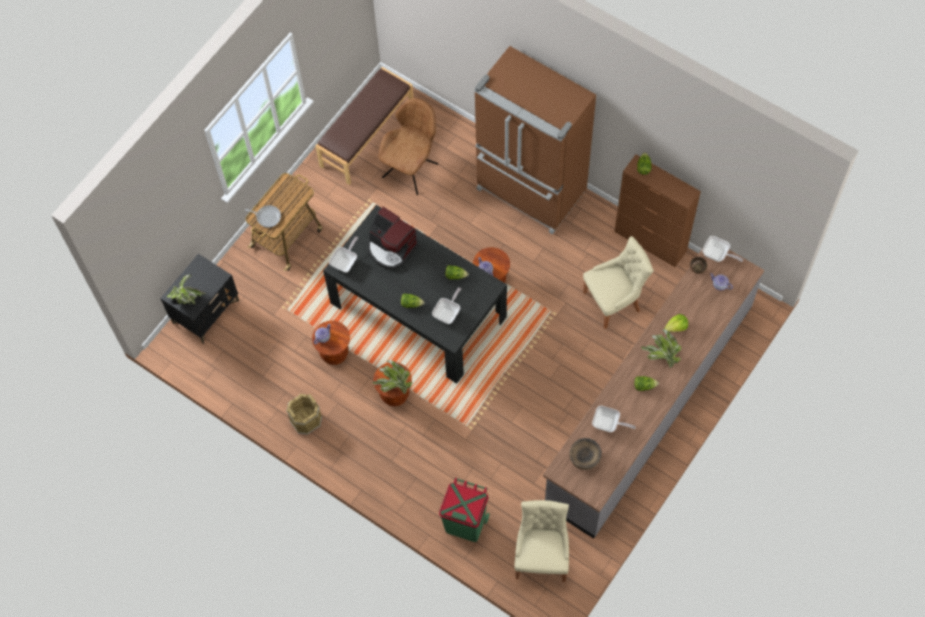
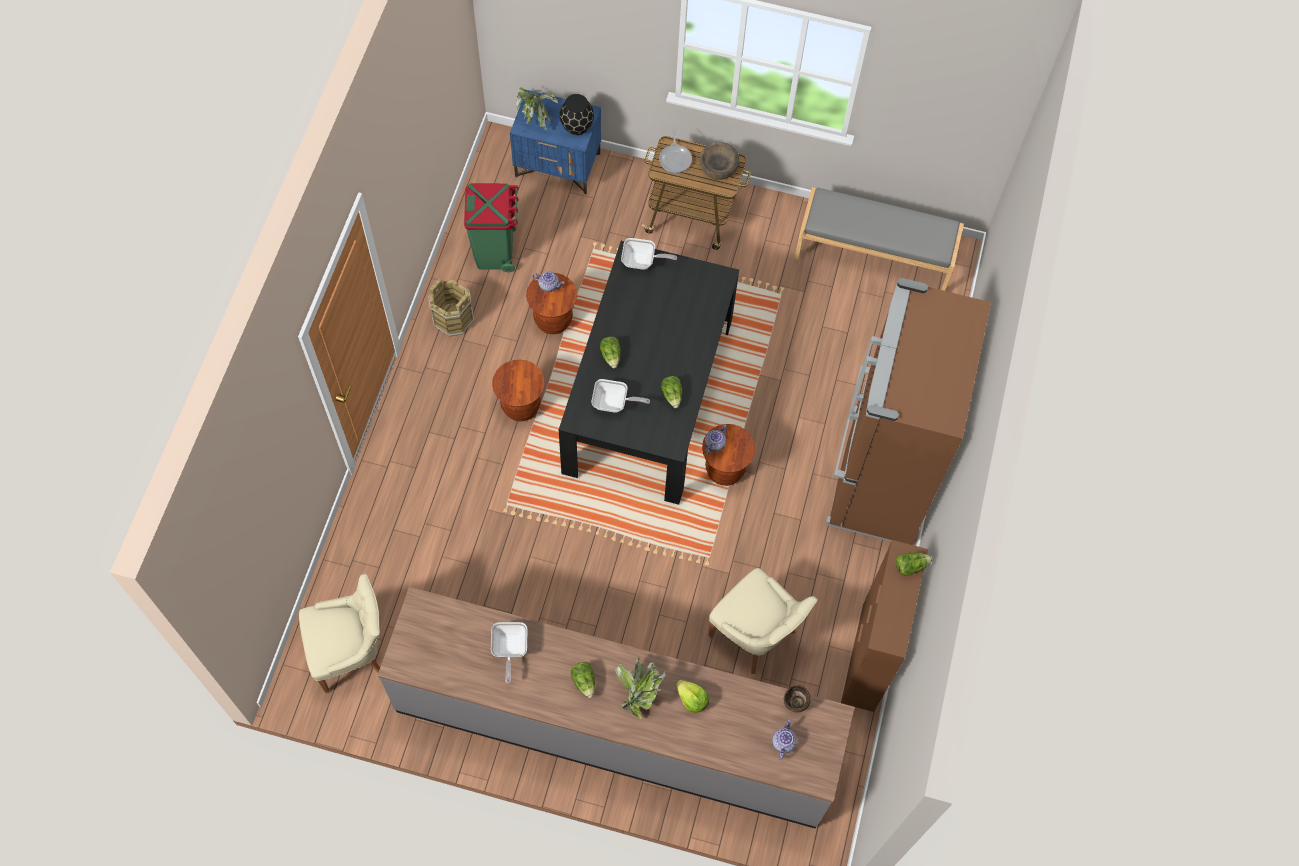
camera: 65 degrees right, 0 degrees up
black nightstand [160,254,239,344] -> blue nightstand [510,90,601,194]
brown bench [316,67,413,185] -> grey bench [794,187,964,291]
coffee machine [367,207,418,269] -> none
potted plant [372,360,413,394] -> none
brown chair [379,98,438,195] -> none
green trash can [439,478,490,542] -> green trash can moved to [464,184,519,272]
brown bowl [569,438,602,470] -> brown bowl moved to [700,142,739,180]
frying pan [702,236,743,262] -> none
none -> black vase [560,94,594,135]

